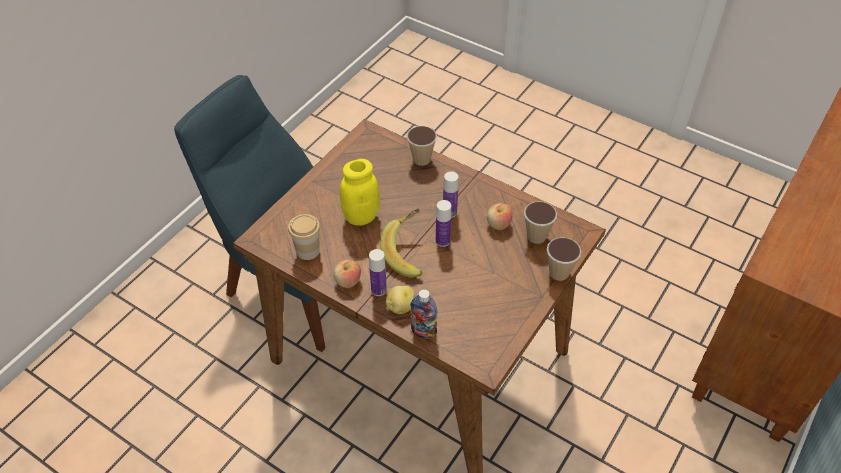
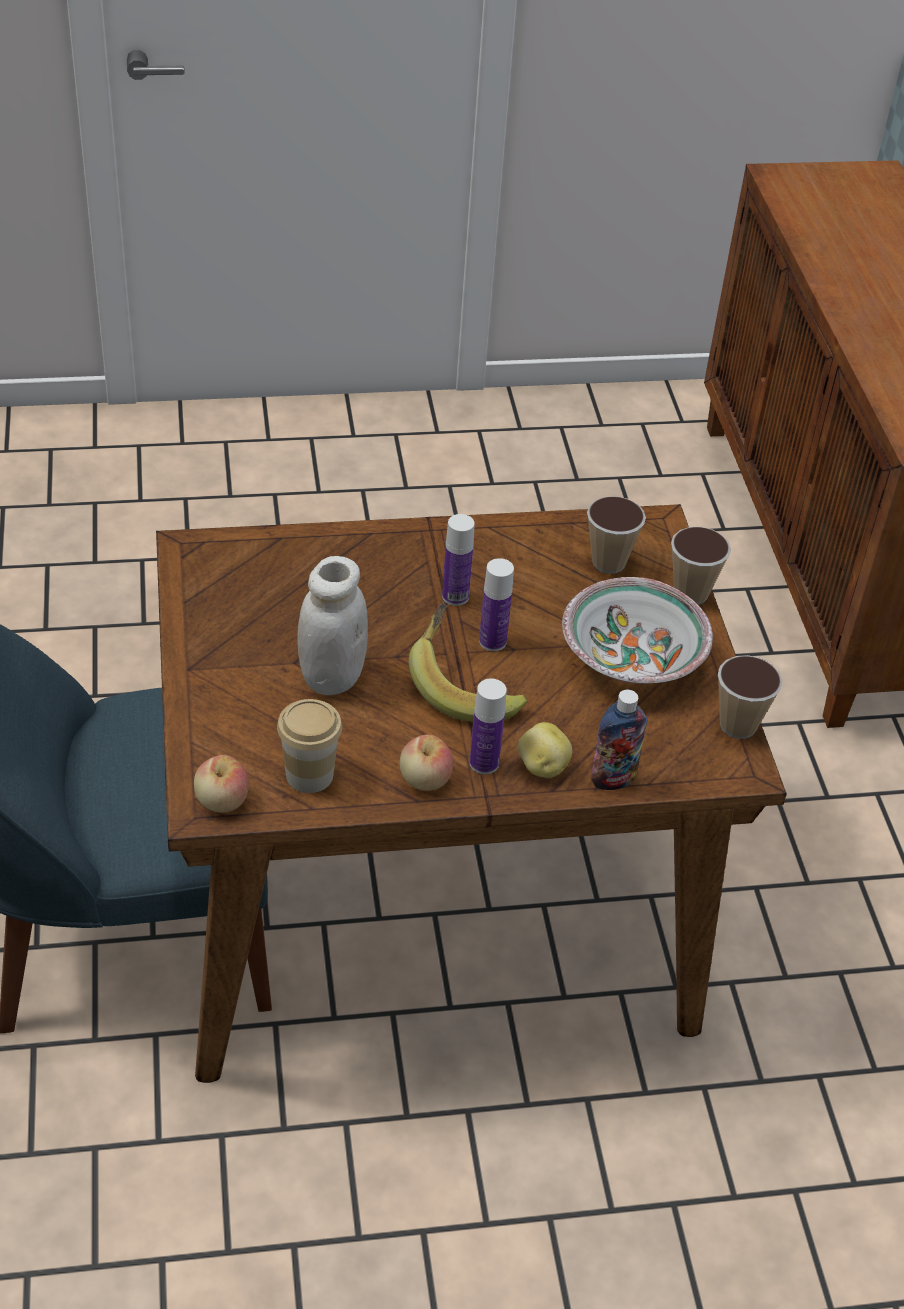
camera: 45 degrees left, 5 degrees down
yellow jar [340,159,380,226] -> white jar [297,556,368,695]
cup [407,126,437,166] -> cup moved to [718,655,782,739]
apple [487,203,512,230] -> apple moved to [194,755,249,813]
none -> bowl [562,577,713,684]

